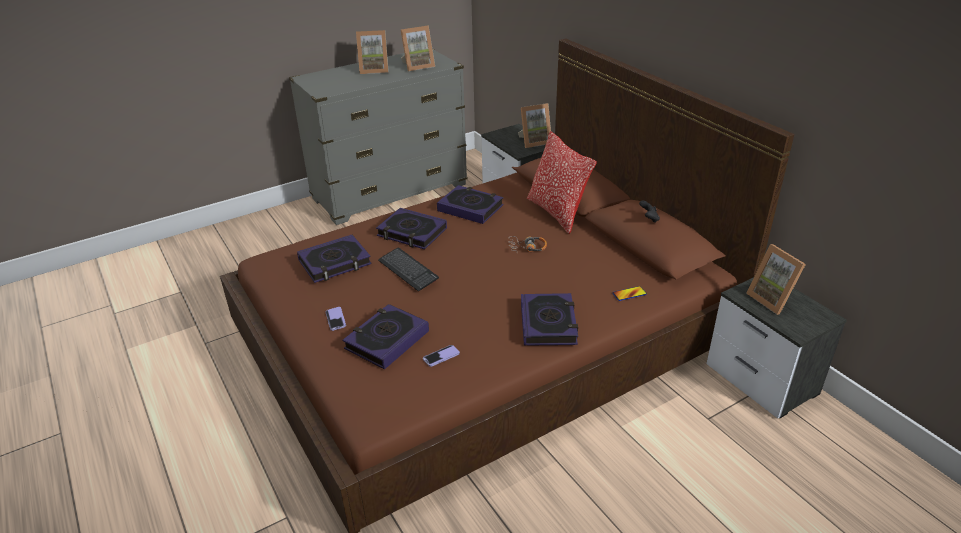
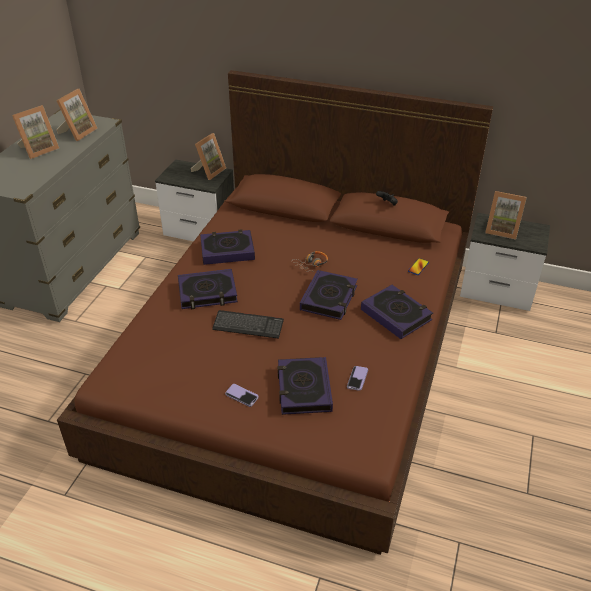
camera: 40 degrees left, 5 degrees up
book [297,235,372,283] -> book moved to [300,270,358,320]
pillow [527,131,597,234] -> none

